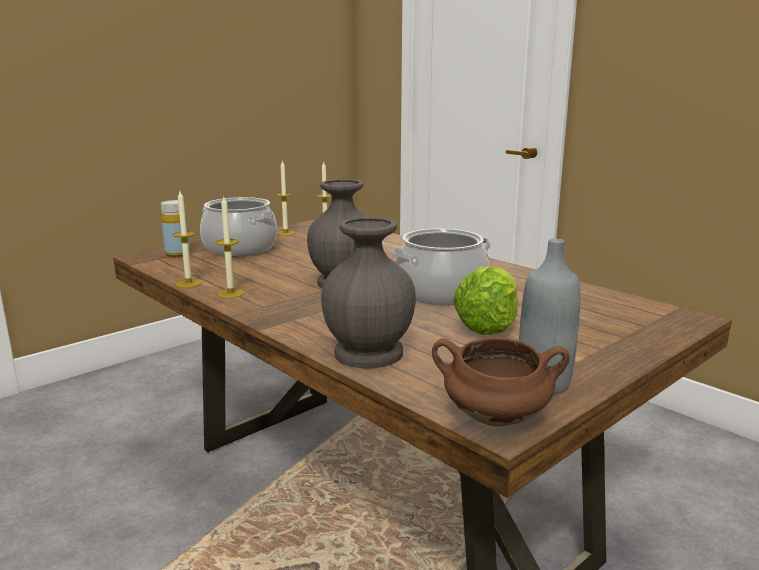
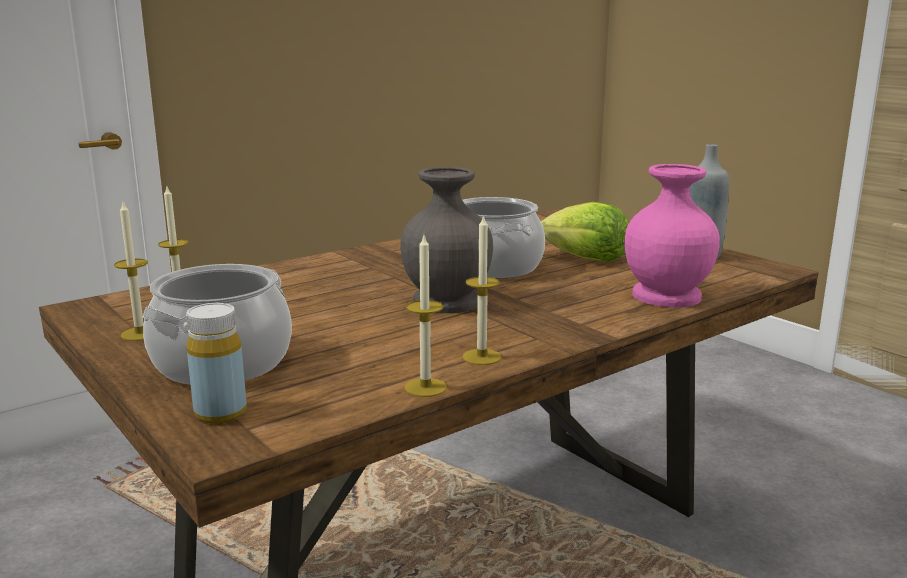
camera: 85 degrees left, 0 degrees up
grey vase [321,217,416,369] -> pink vase [624,164,720,307]
brown cooking pot [432,337,570,427] -> none

